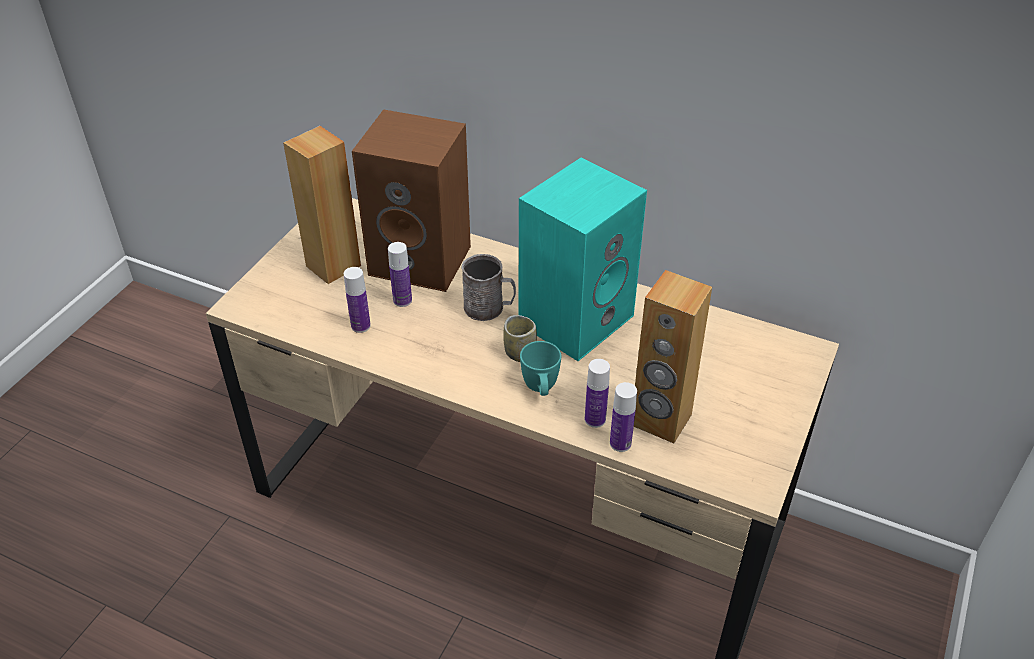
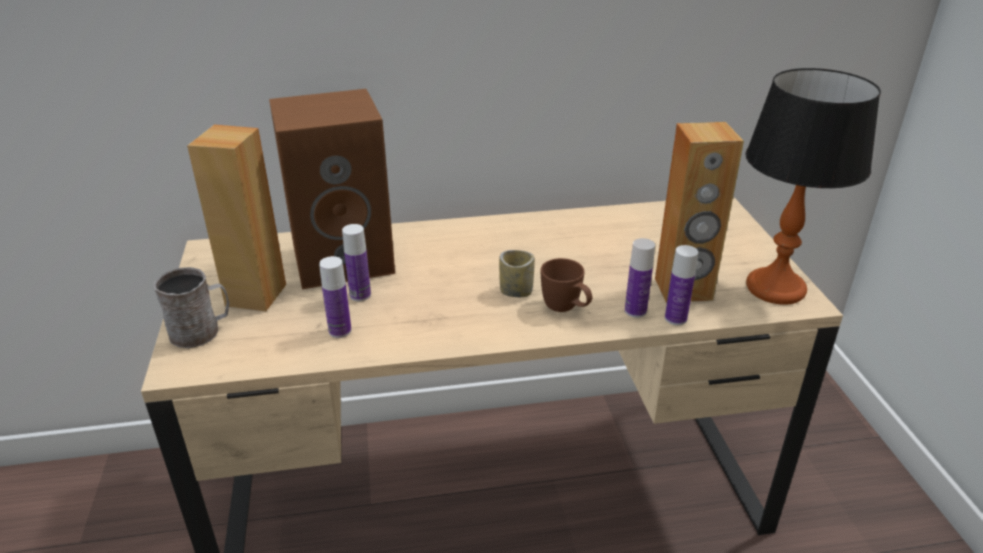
camera: 35 degrees left, 10 degrees down
grey mug [462,254,516,321] -> grey mug moved to [153,267,229,348]
turquoise speaker [519,157,647,361] -> none
turquoise mug [520,341,561,396] -> brown mug [541,258,592,312]
none -> table lamp [745,68,881,305]

